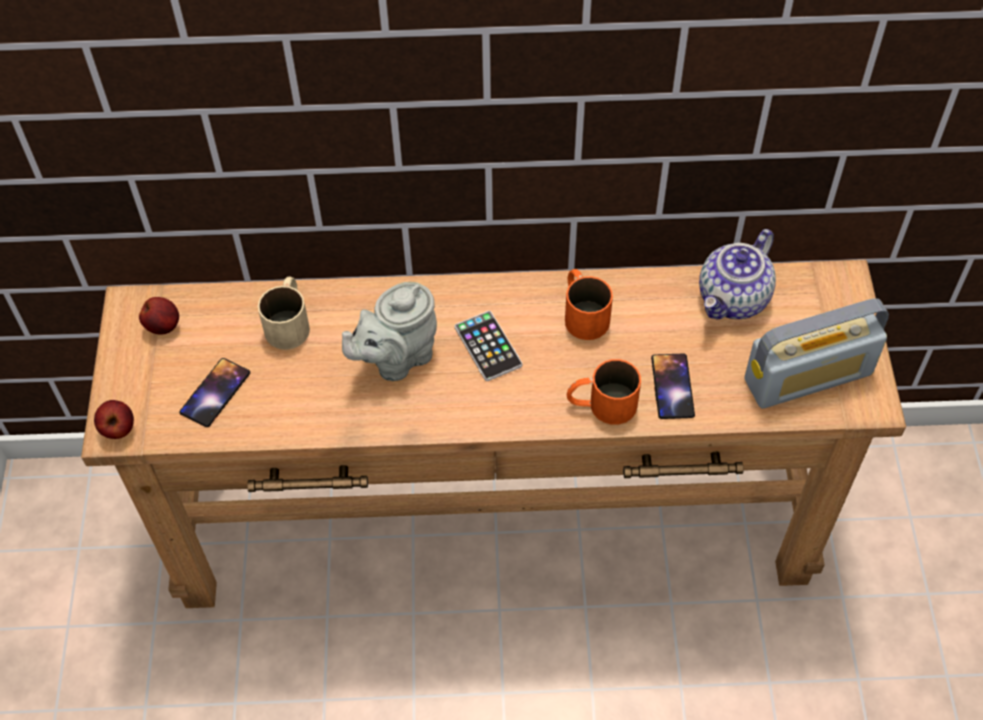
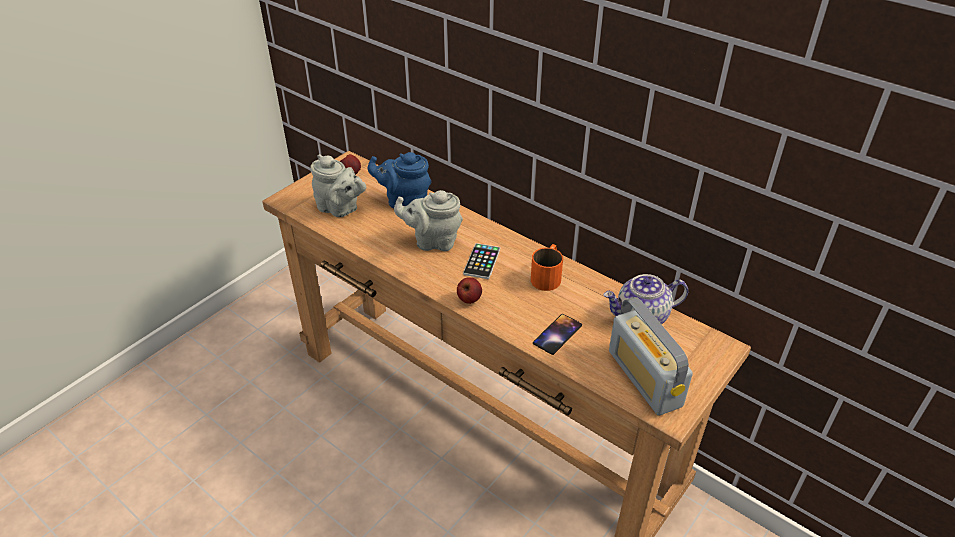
camera: 40 degrees right, 15 degrees down
apple [94,400,134,439] -> apple moved to [457,277,482,304]
phone [180,358,250,427] -> grey teapot [310,154,366,217]
beige mug [258,276,310,350] -> blue teapot [368,152,431,208]
orange mug [567,359,641,425] -> none
radio [744,298,889,409] -> radio turned 45 degrees clockwise [609,297,693,416]

